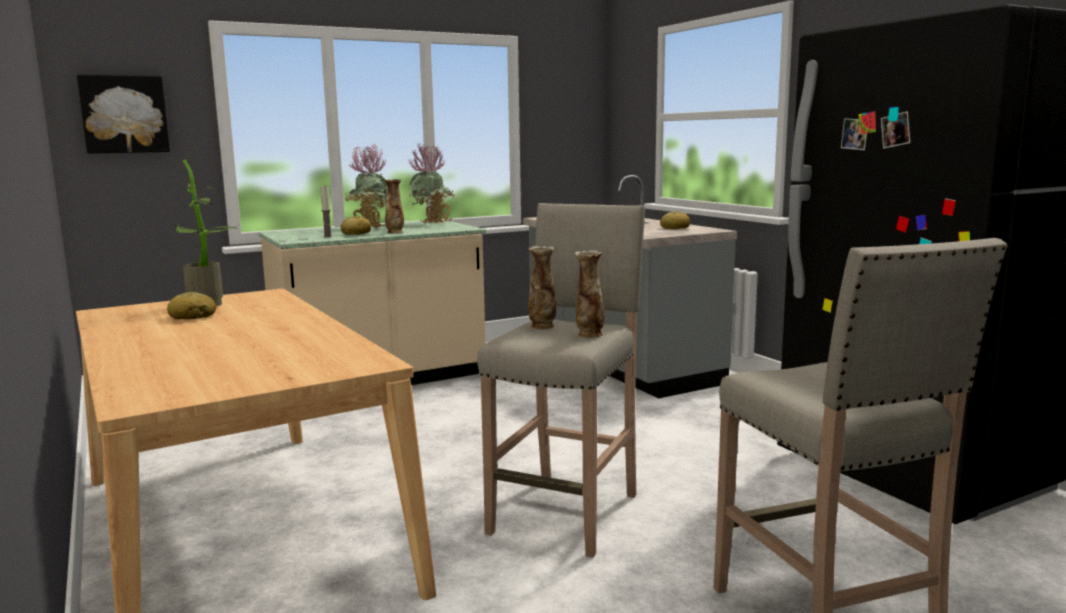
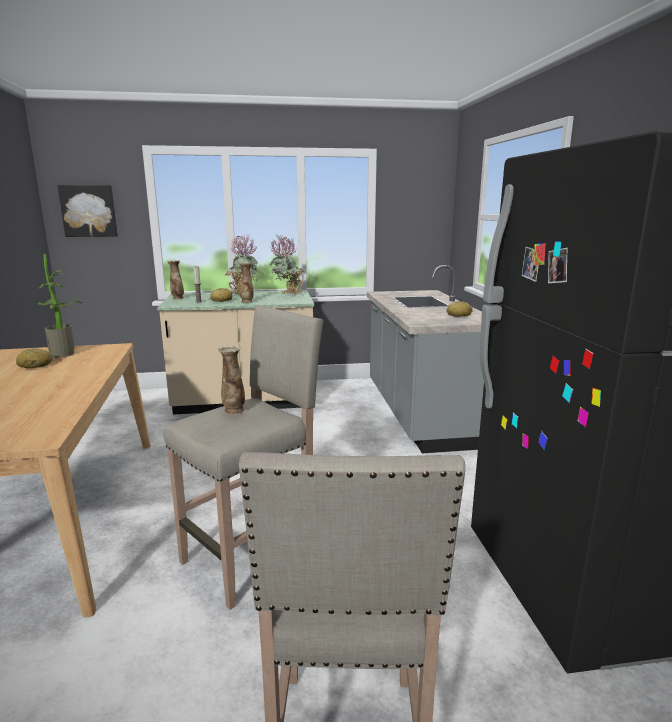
camera: 20 degrees right, 5 degrees up
vase [575,250,605,338] -> vase moved to [167,260,184,299]

